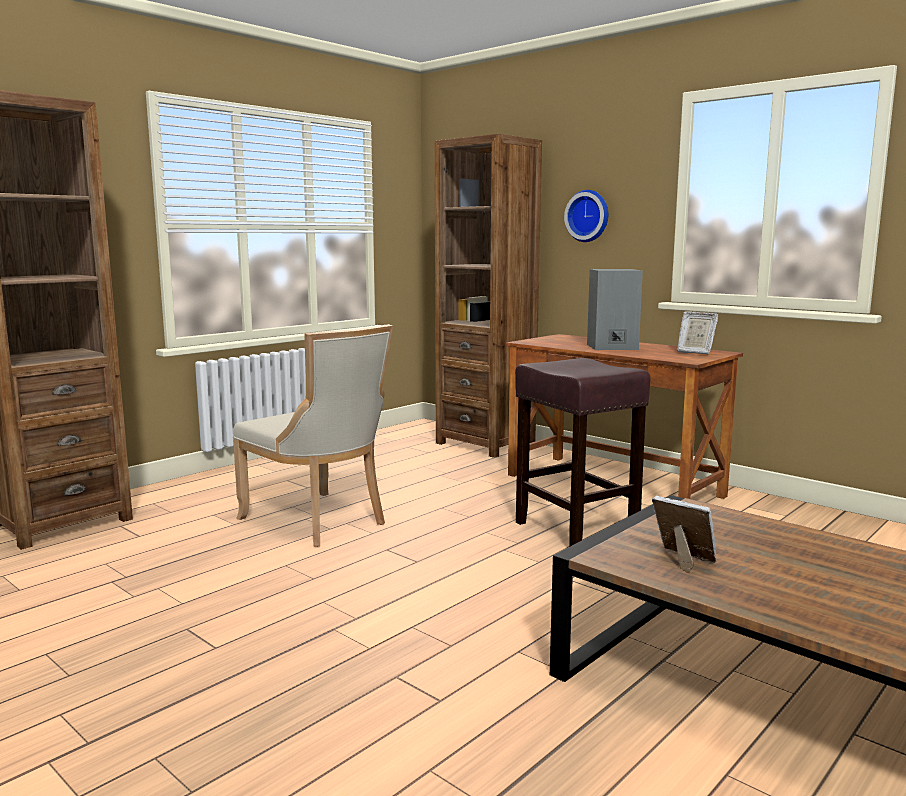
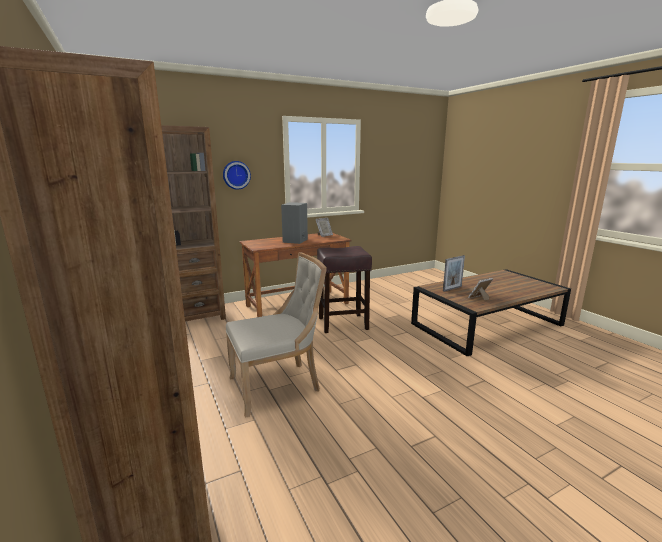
camera: 70 degrees left, 5 degrees up
none -> picture frame [443,255,465,292]

